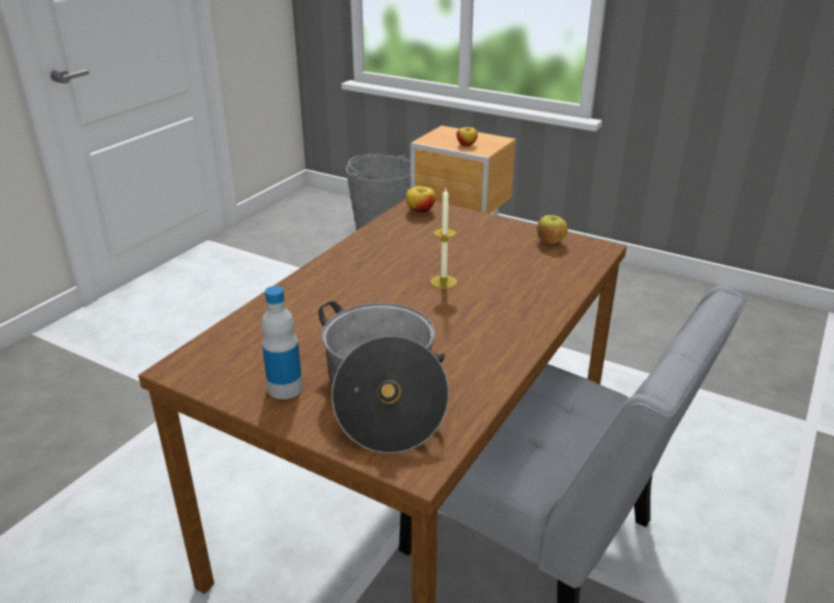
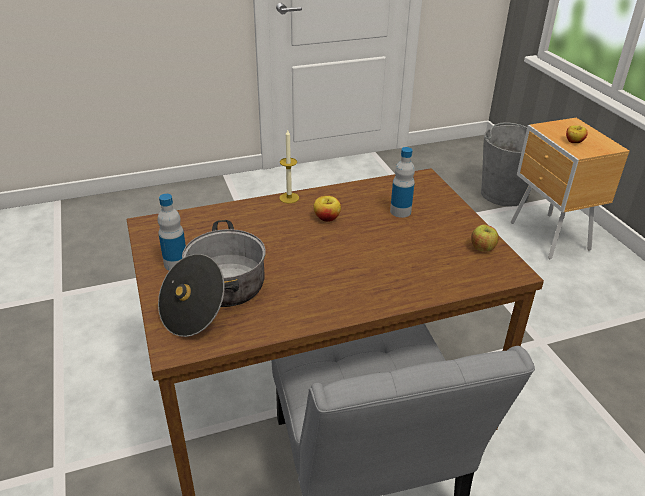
camera: 40 degrees right, 5 degrees up
apple [406,186,436,213] -> apple moved to [314,196,341,222]
candle [430,188,457,289] -> candle moved to [279,130,299,203]
none -> bottle [390,147,415,218]

